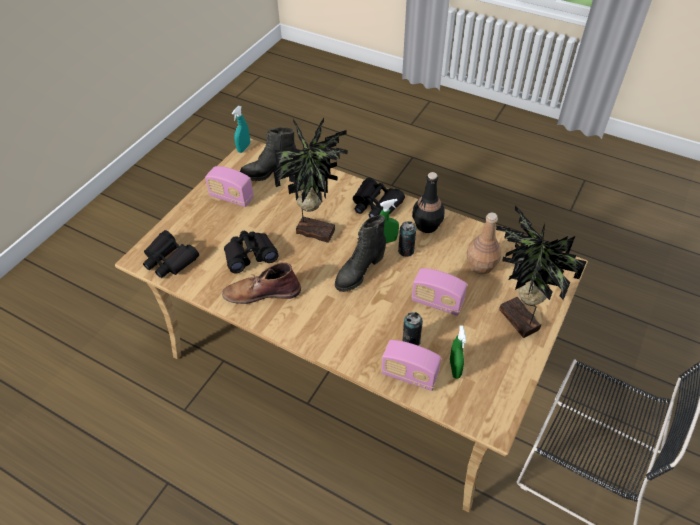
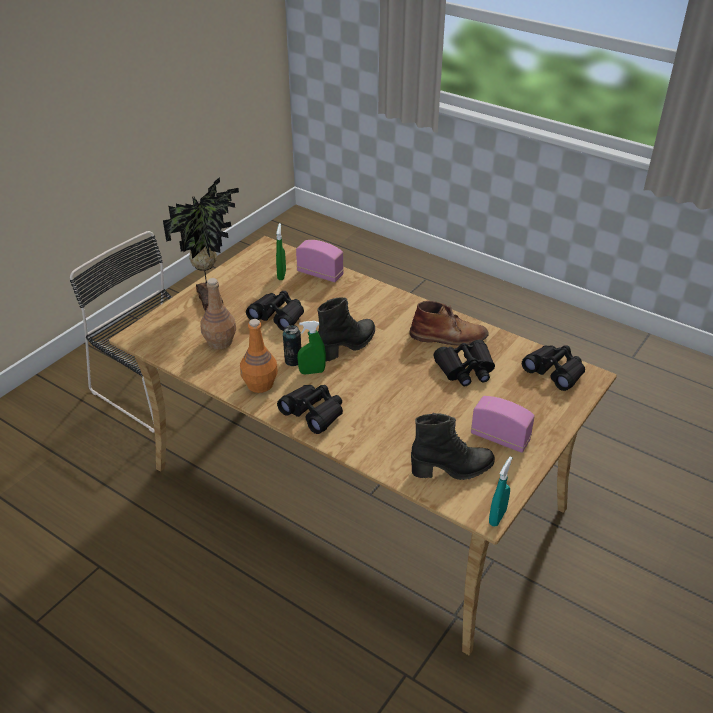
camera: 175 degrees left, 10 degrees down
potted plant [273,118,348,243] -> none
can [403,312,423,346] -> none
black bottle [412,172,445,233] -> orange bottle [240,319,278,393]
radio [412,268,467,316] -> black binoculars [246,291,304,331]

